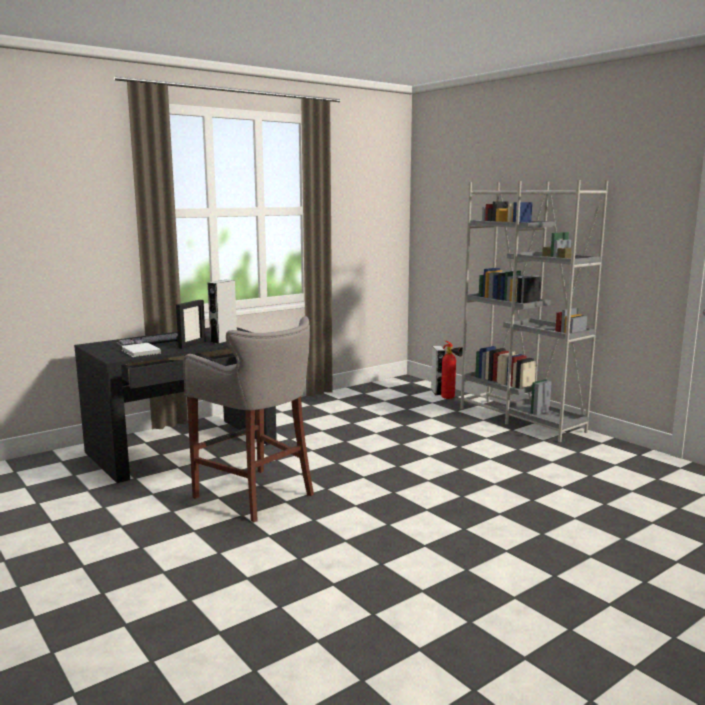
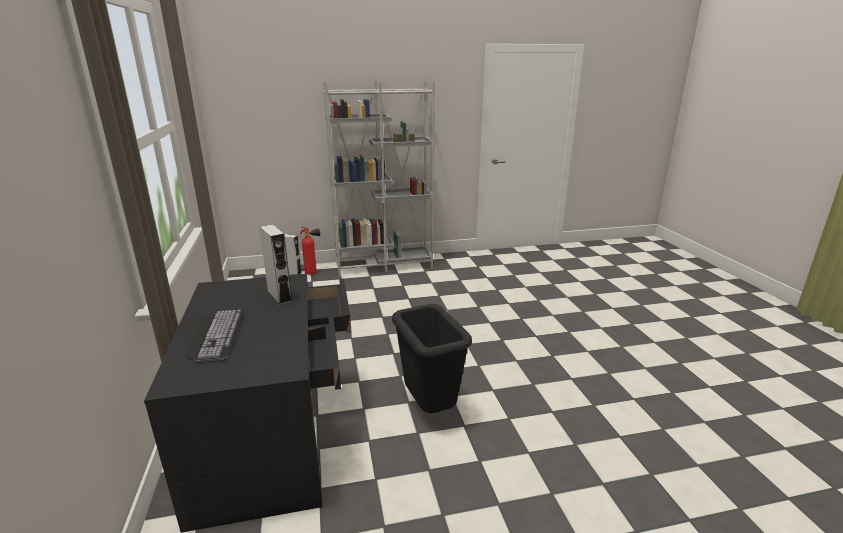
camera: 65 degrees left, 10 degrees up
white book [121,343,161,357] -> none
picture frame [176,300,206,349] -> none
grey stool [183,316,314,523] -> black trash can [392,304,472,413]

